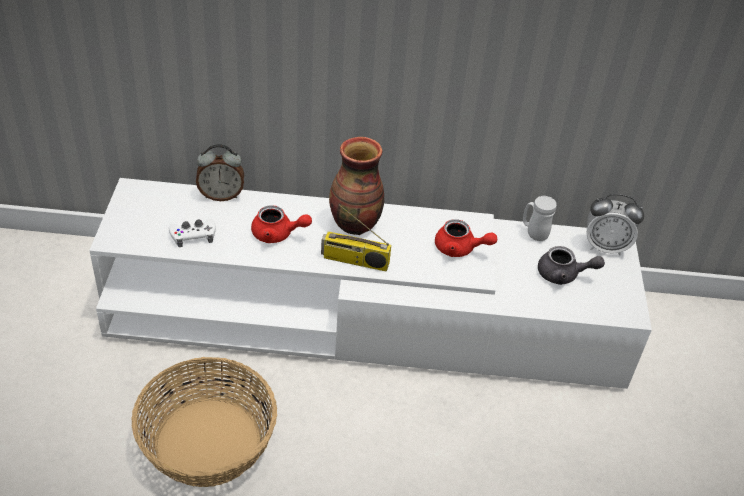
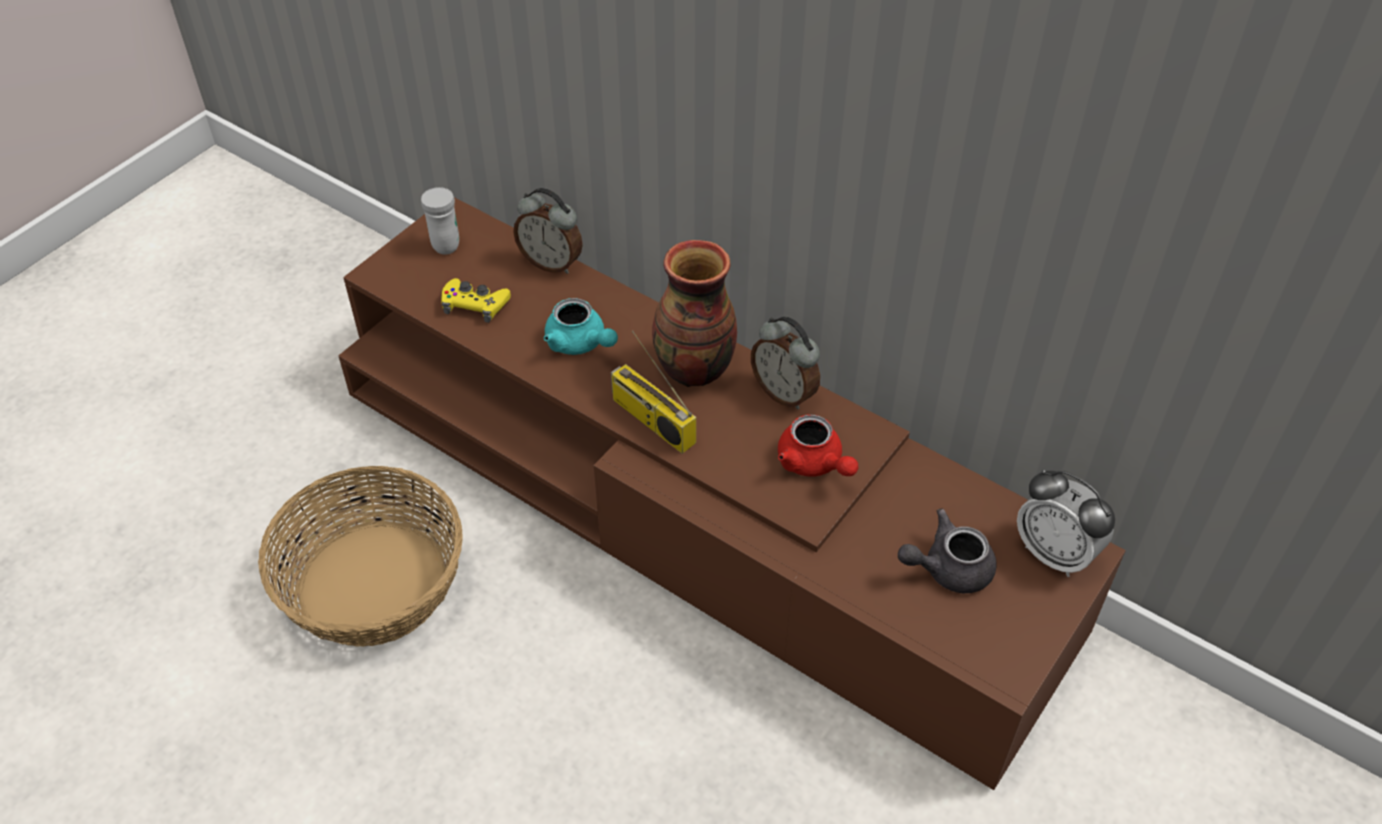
camera: 35 degrees right, 5 degrees up
white tv stand [89,178,652,389] -> brown tv stand [339,197,1126,790]
white game controller [169,218,216,247] -> yellow game controller [441,278,511,323]
red teapot [251,205,312,243] -> turquoise teapot [544,298,618,355]
white mug [523,196,557,241] -> white mug moved to [421,187,459,255]
grey teapot [538,246,605,285] -> grey teapot turned 120 degrees clockwise [898,509,997,593]
none -> alarm clock [751,316,820,410]

